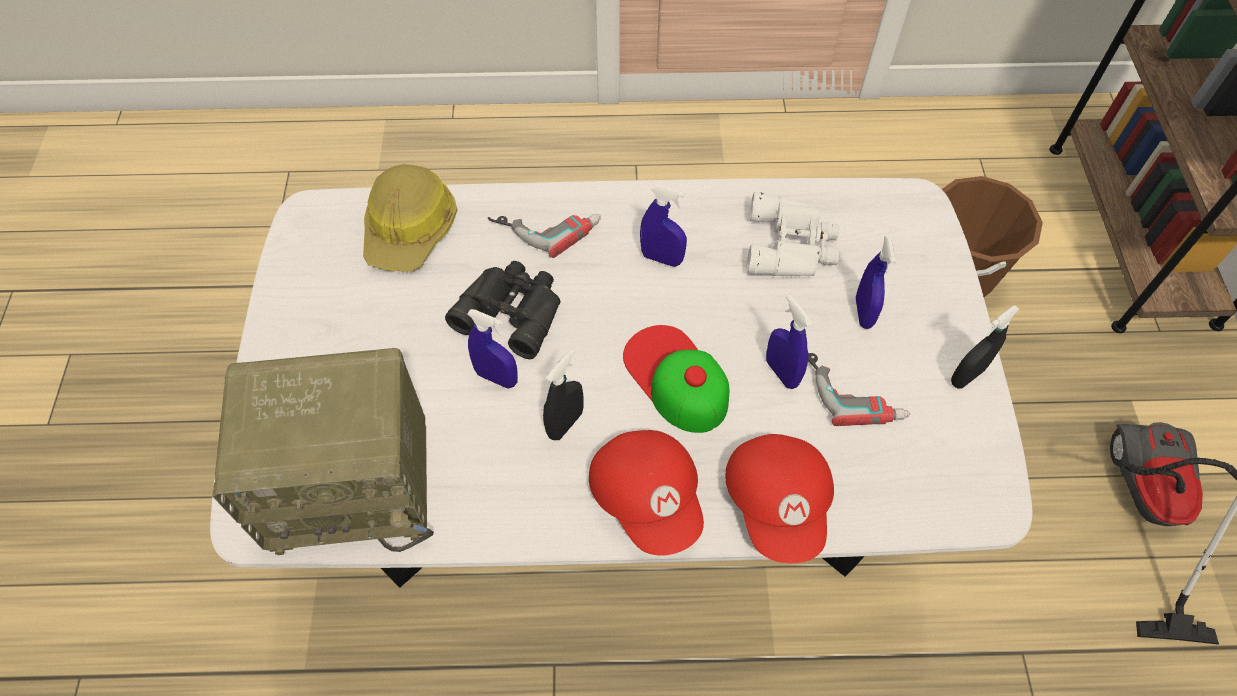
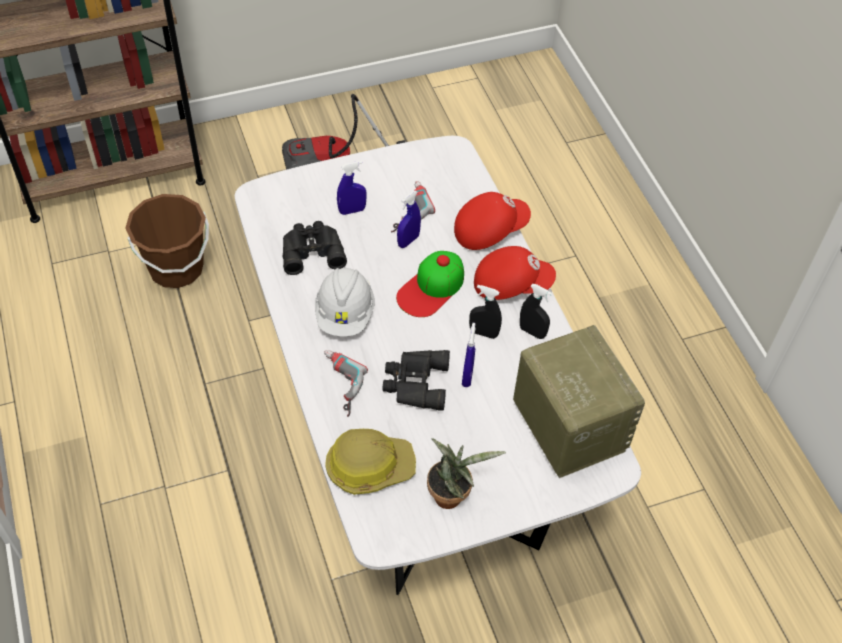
camera: 110 degrees left, 5 degrees down
red cap [589,430,704,556] -> red cap turned 45 degrees clockwise [474,246,556,300]
blue spray bottle [640,184,687,267] -> white hard hat [315,268,374,337]
white binoculars [746,192,839,276] -> black binoculars [282,221,347,275]
black spray bottle [951,305,1020,388] -> black spray bottle moved to [520,284,552,339]
none -> potted plant [427,438,506,509]

